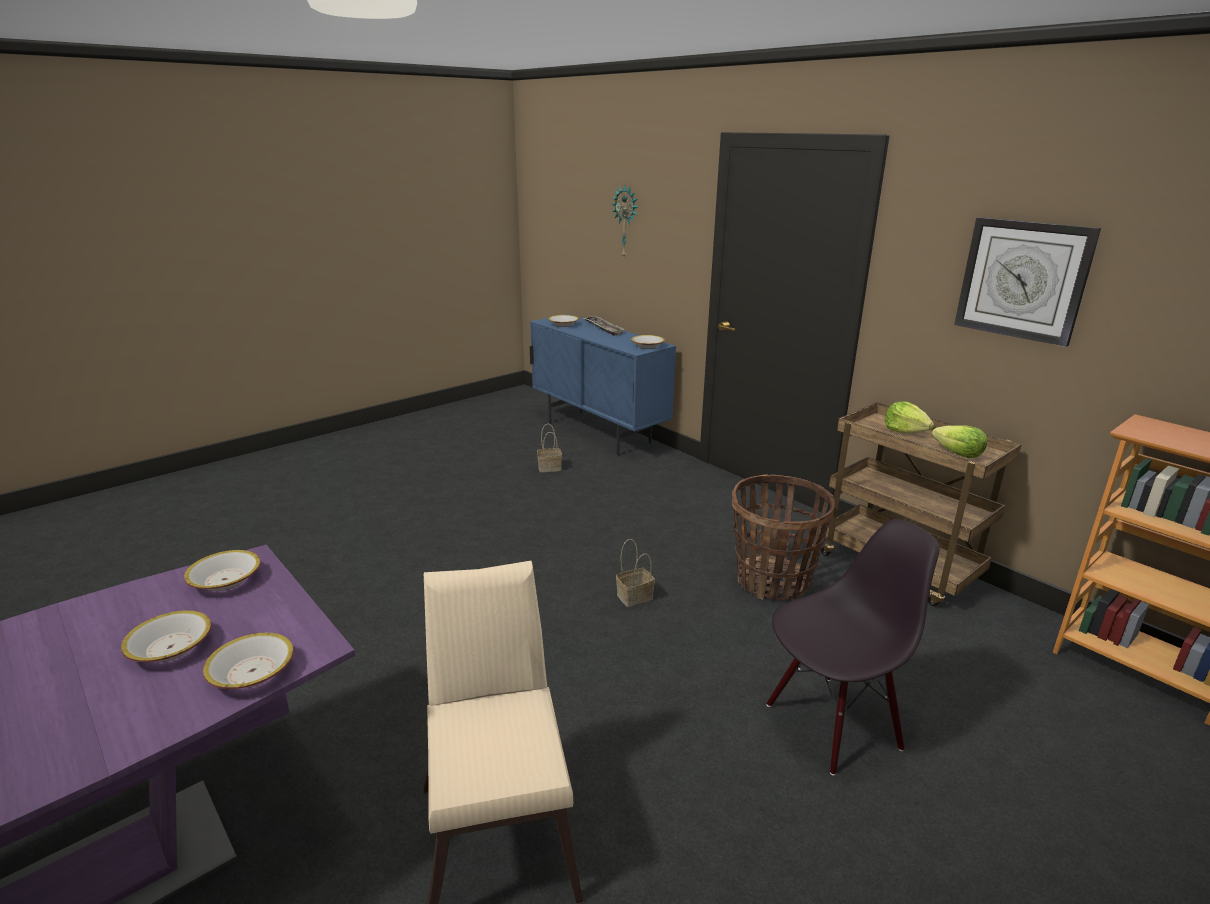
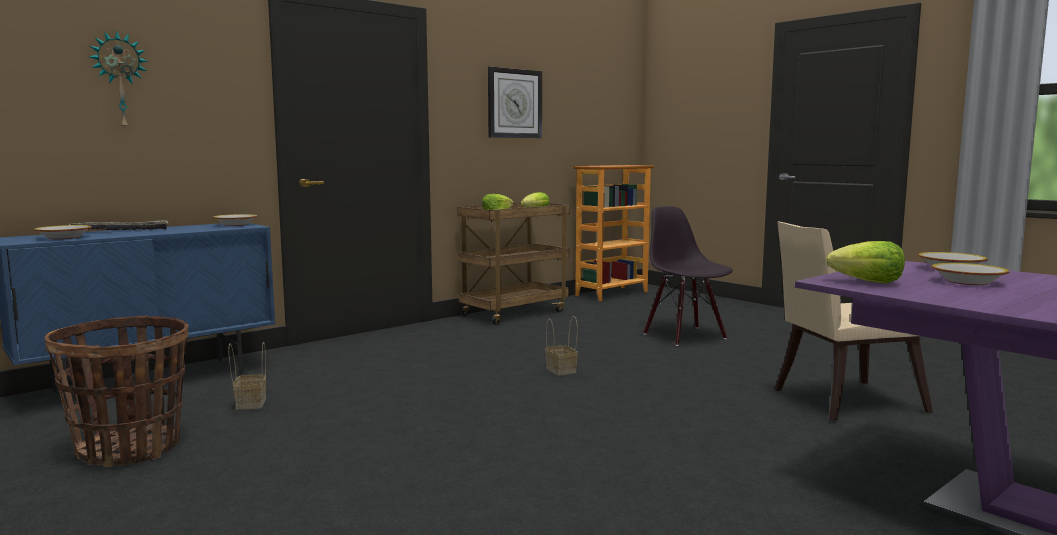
camera: 90 degrees left, 15 degrees down
bowl [184,550,261,591] -> lettuce [826,241,905,283]
basket [732,475,835,601] -> basket moved to [44,316,189,467]

